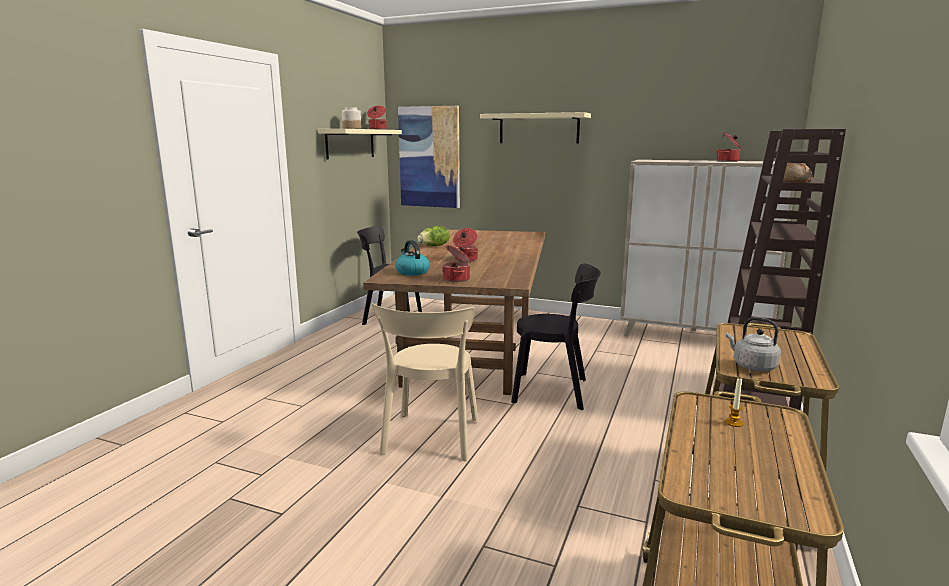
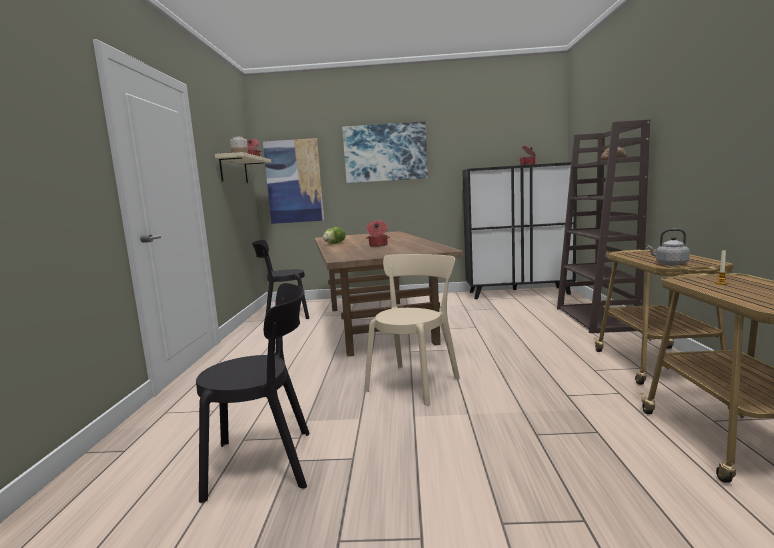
camera: 20 degrees left, 5 degrees down
beige chair [372,303,479,461] -> beige chair turned 135 degrees counterclockwise [364,254,460,406]
kettle [395,240,430,276] -> none
cooking pot [442,245,471,282] -> none
beige shelf [480,112,591,143] -> picture [342,121,428,183]
black chair [511,264,601,410] -> black chair moved to [196,283,309,503]
beige cabinet [620,160,794,336] -> black cabinet [462,162,577,299]

